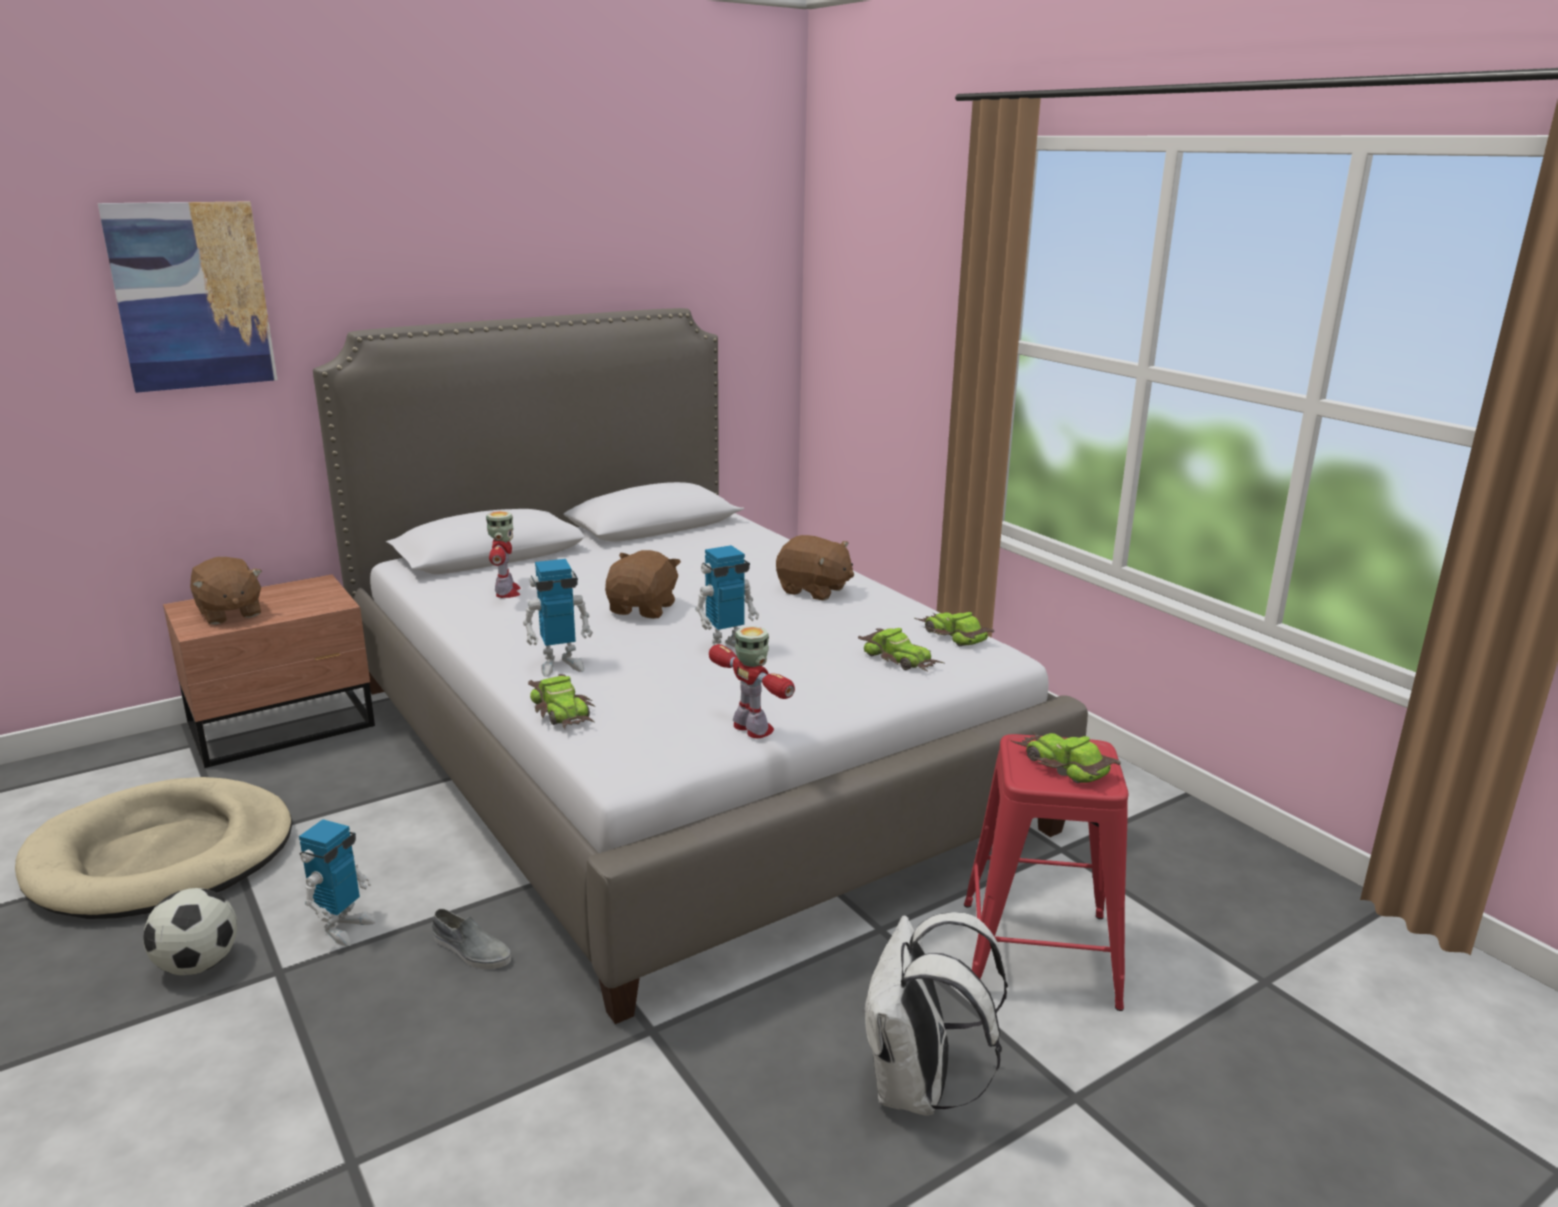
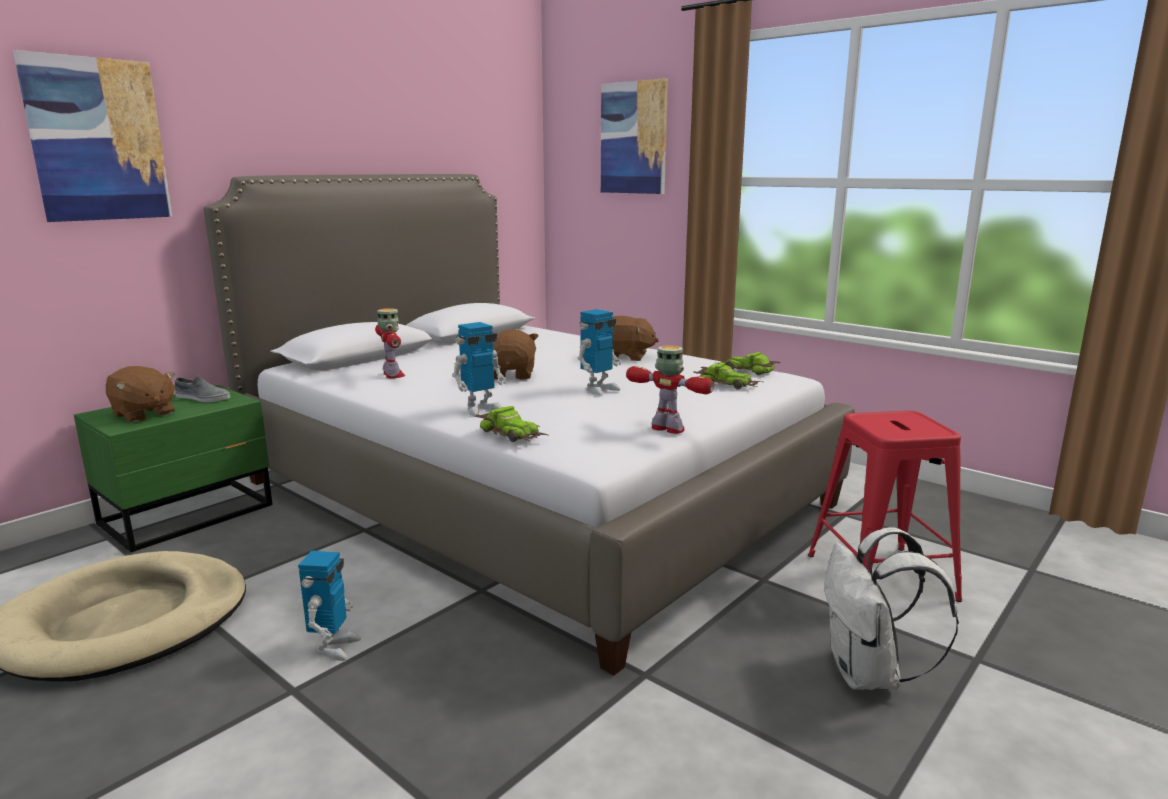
camera: 15 degrees left, 5 degrees down
football [143,888,237,975] -> none
brown nightstand [163,574,375,768] -> green nightstand [74,385,273,552]
grey shoe [432,909,511,969] -> grey shoe moved to [174,376,230,402]
toy car [1010,731,1120,783] -> none
none -> picture [601,78,668,194]

